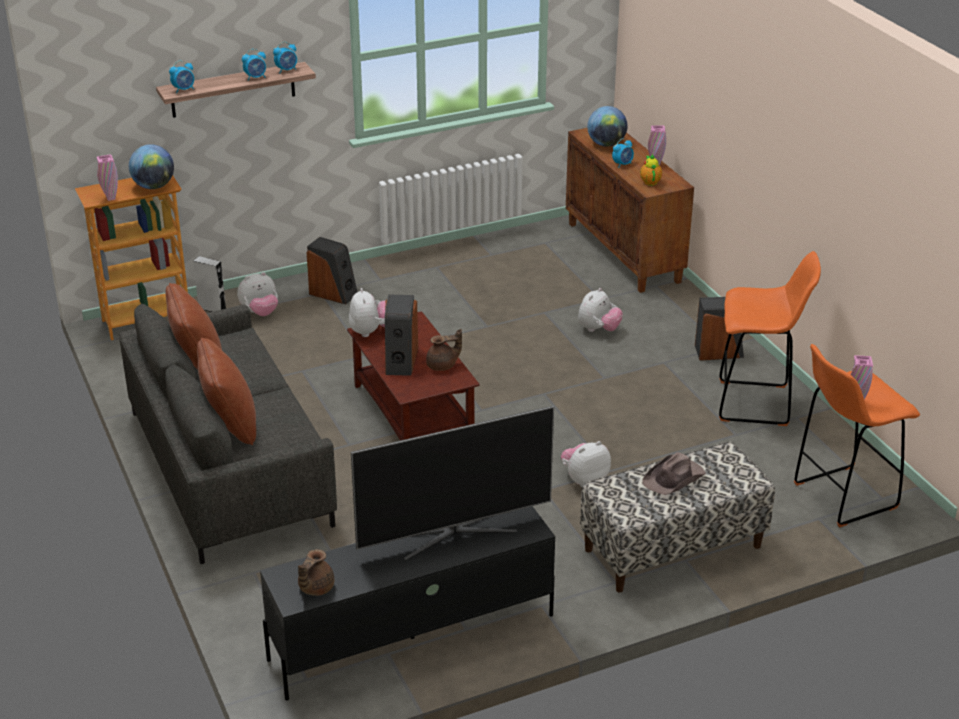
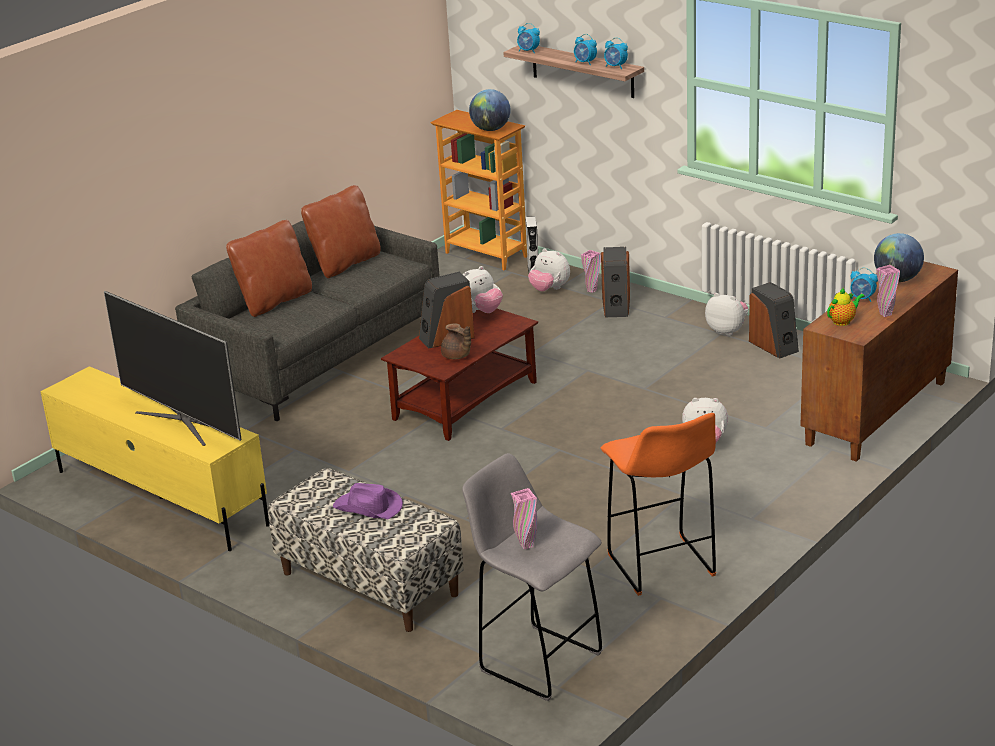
camera: 65 degrees right, 5 degrees down
pink vase [97,154,118,201] -> pink vase moved to [581,250,601,293]
black tv stand [260,506,555,701] -> yellow tv stand [40,366,270,551]
brown teapot [298,549,334,596] -> none
plush toy [561,441,611,487] -> plush toy moved to [705,293,748,336]
brown hat [642,452,706,495] -> purple hat [333,483,403,519]
speaker [695,297,744,361] -> speaker moved to [749,282,799,358]
orange stool [794,344,920,527] -> grey stool [462,453,602,701]

